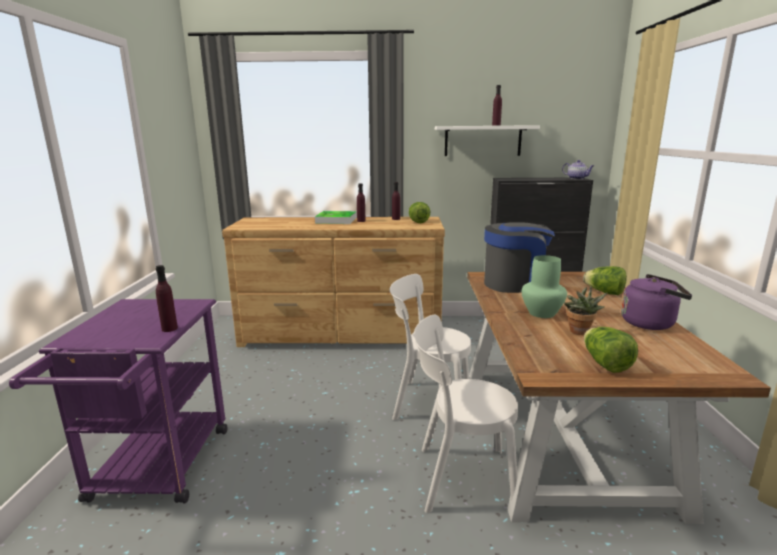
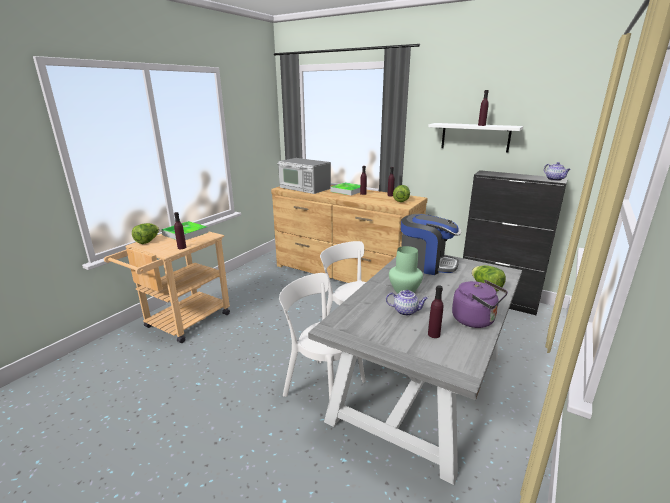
camera: 30 degrees right, 5 degrees up
purple cart [9,299,227,503] -> beige cart [104,231,230,343]
brown dining table [467,272,771,524] -> grey dining table [308,255,522,485]
potted plant [564,286,607,335] -> teapot [386,290,428,316]
lettuce [584,327,638,373] -> lettuce moved to [132,223,159,244]
none -> tray [161,221,208,240]
none -> microwave [277,158,331,194]
none -> purple bottle [428,285,443,338]

